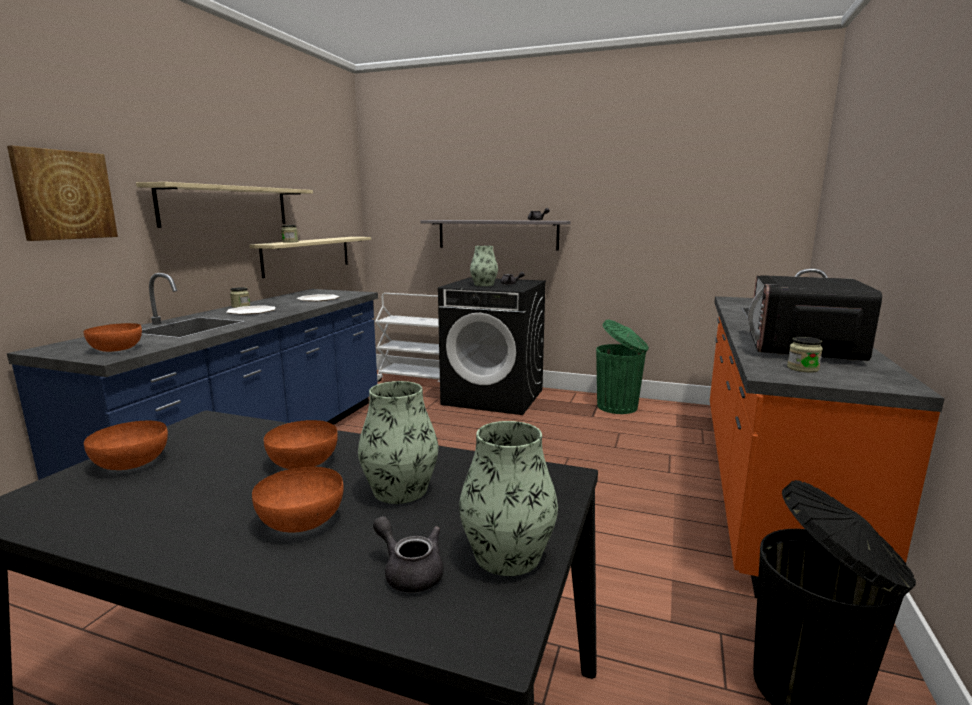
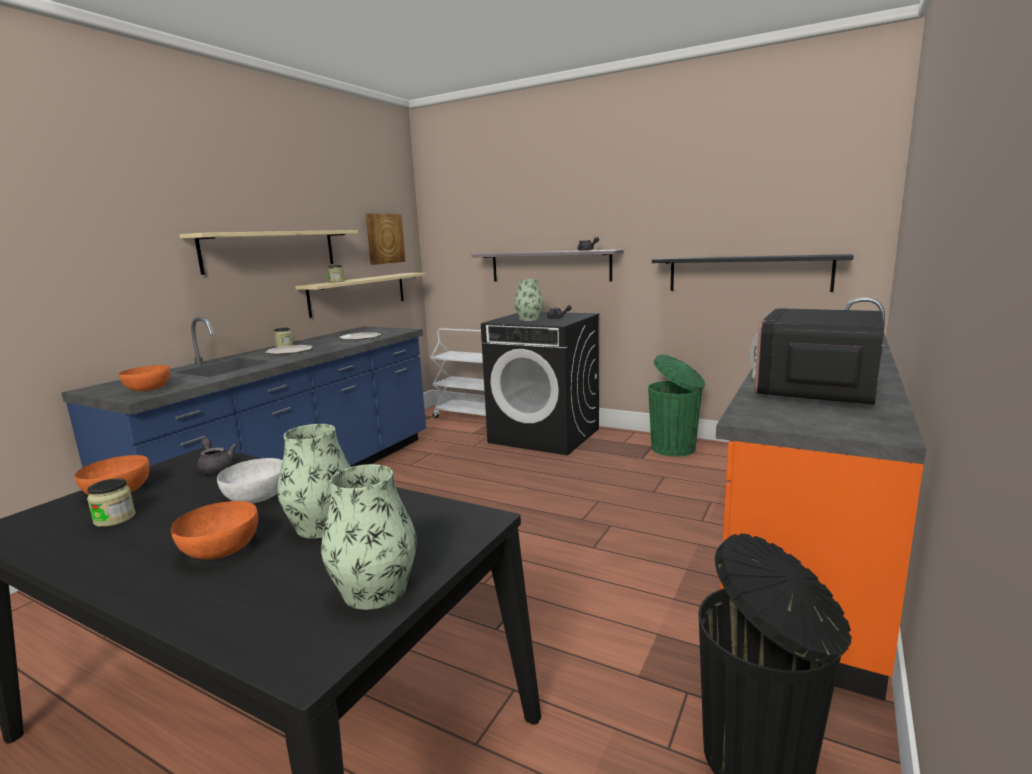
camera: 10 degrees right, 0 degrees up
picture [7,145,118,241] -> picture moved to [366,213,406,265]
orange bowl [264,420,338,469] -> white bowl [217,458,283,503]
grey teapot [373,516,444,593] -> grey teapot moved to [197,438,237,474]
jar [787,337,823,373] -> jar moved to [87,478,135,527]
none -> black shelf [652,254,853,292]

